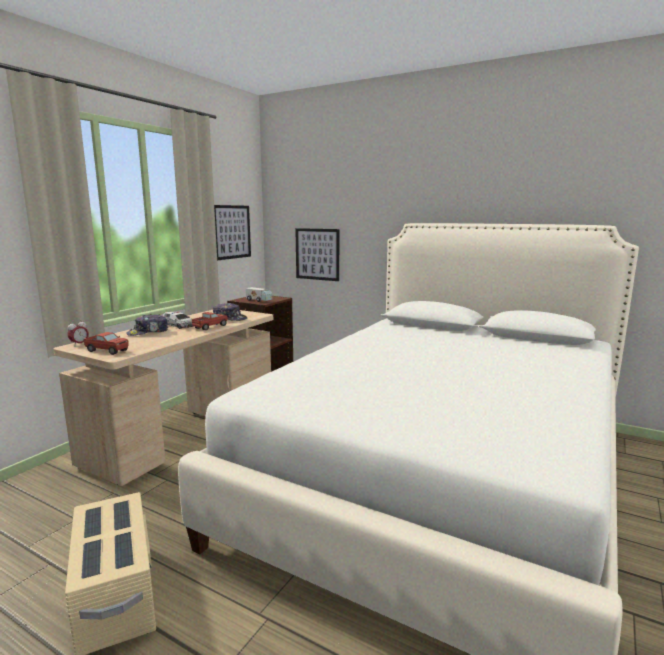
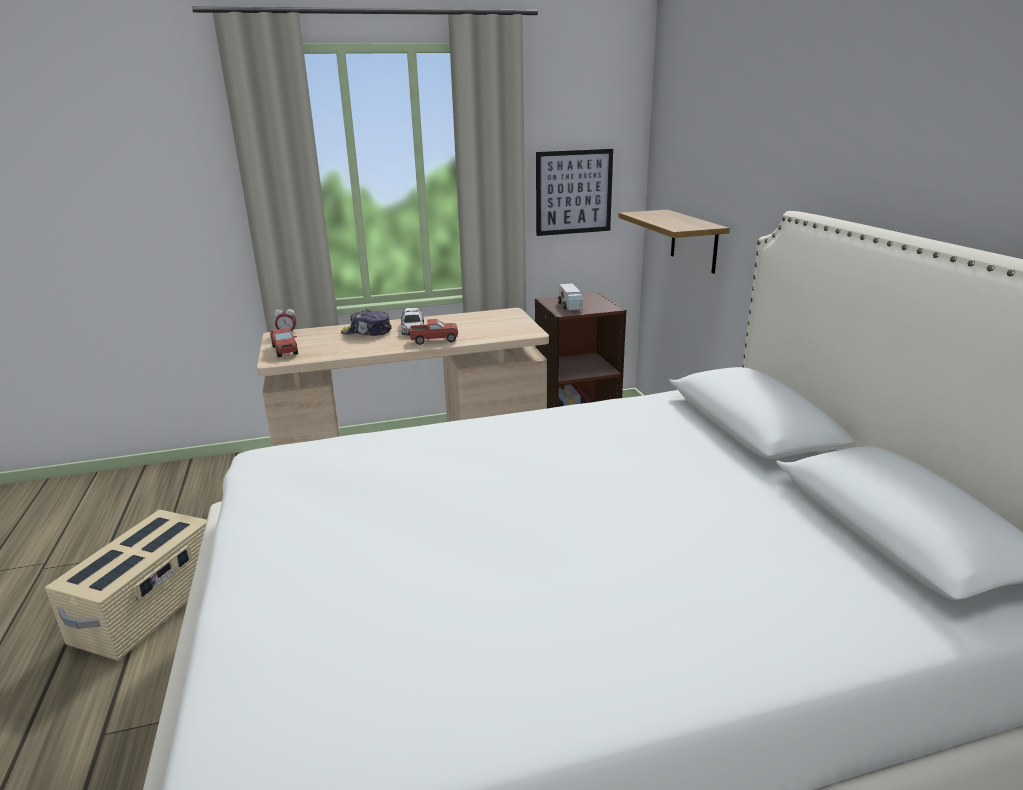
camera: 45 degrees right, 10 degrees up
cap [213,303,247,321] -> none
picture [295,228,339,281] -> shelf [618,210,730,274]

